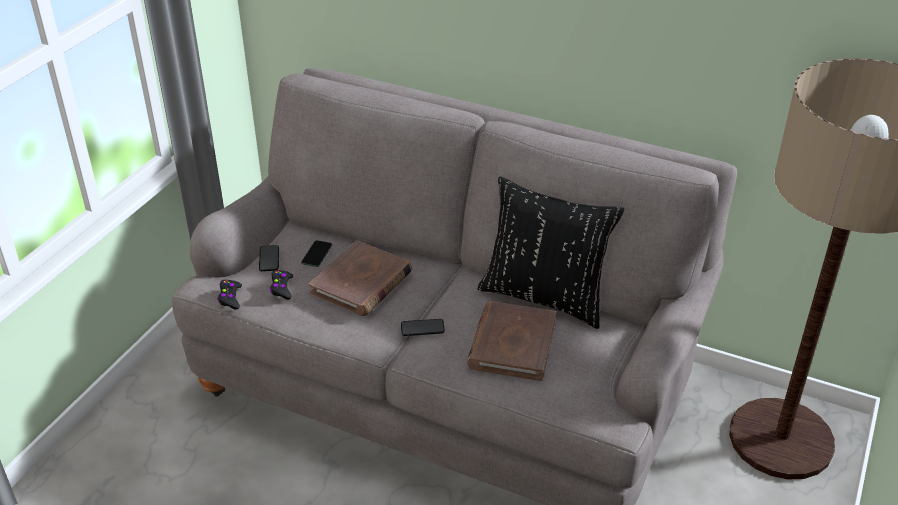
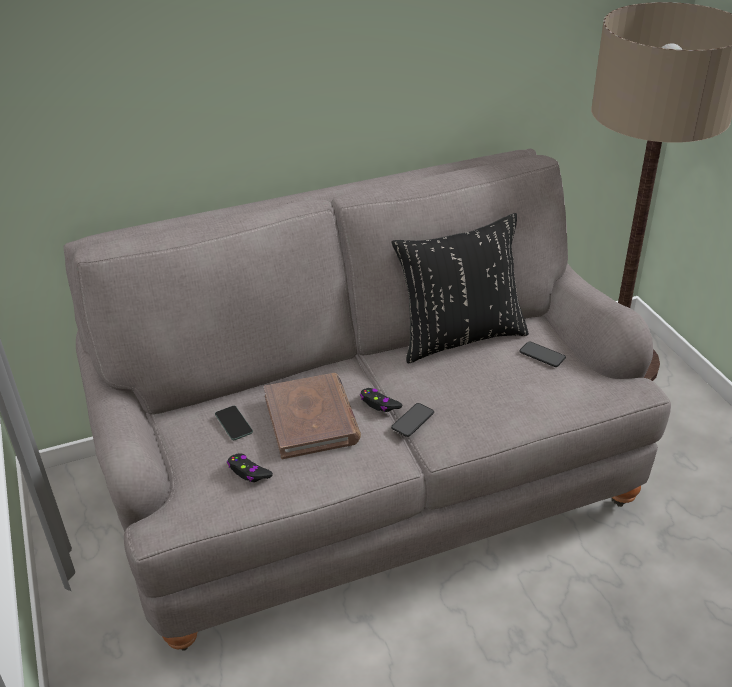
camera: 45 degrees left, 0 degrees up
black game controller [217,280,242,309] -> black game controller moved to [360,388,402,412]
phone [259,245,279,271] -> phone moved to [519,341,566,367]
brown book [467,301,557,381] -> none

